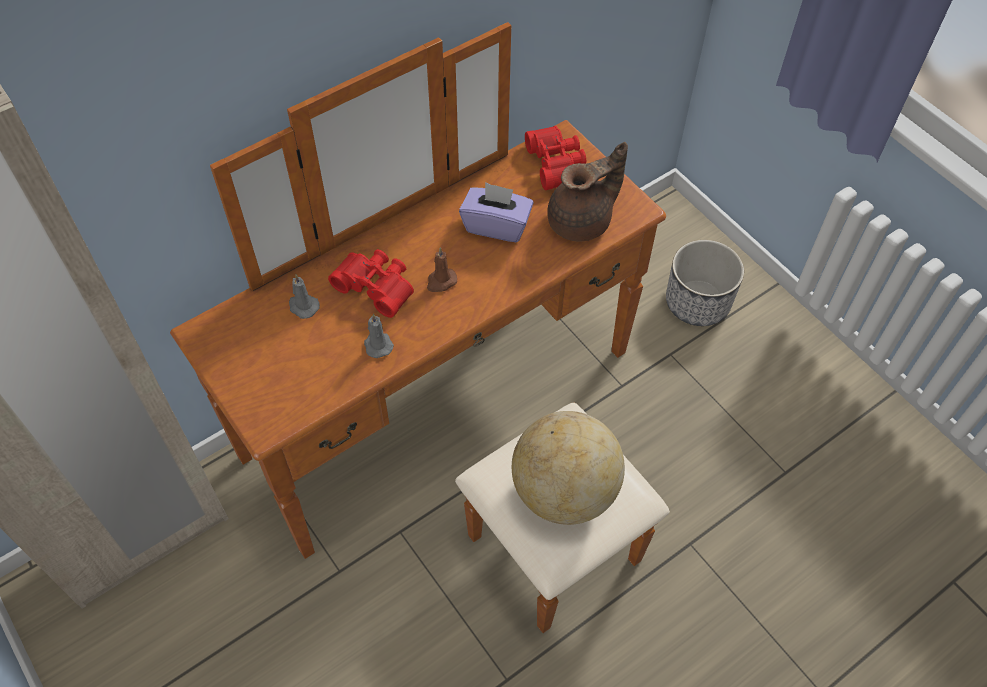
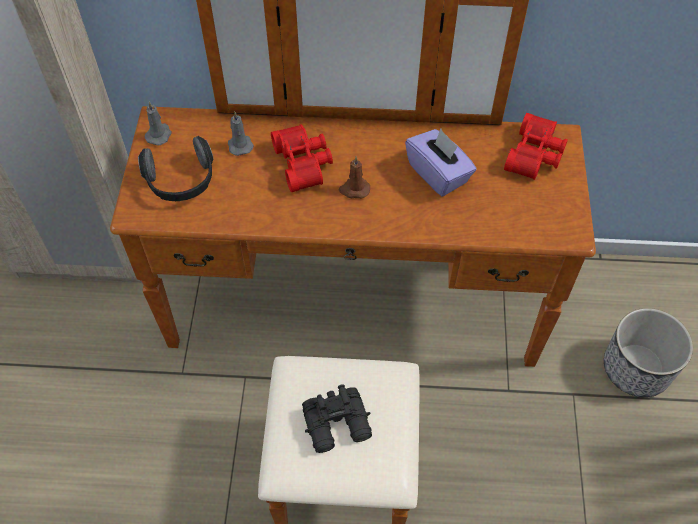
camera: 40 degrees right, 0 degrees up
grey candle [364,314,394,358] -> grey candle moved to [145,101,172,145]
globe [512,411,625,525] -> black binoculars [302,384,372,453]
brown teapot [547,142,628,242] -> none
none -> headphones [138,136,214,201]

